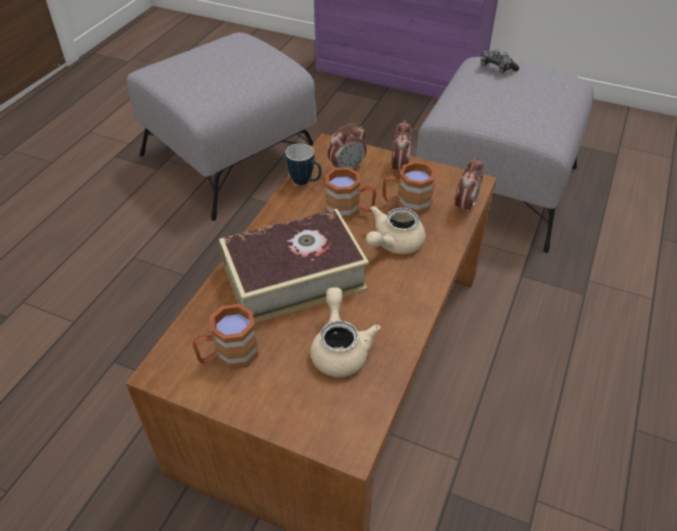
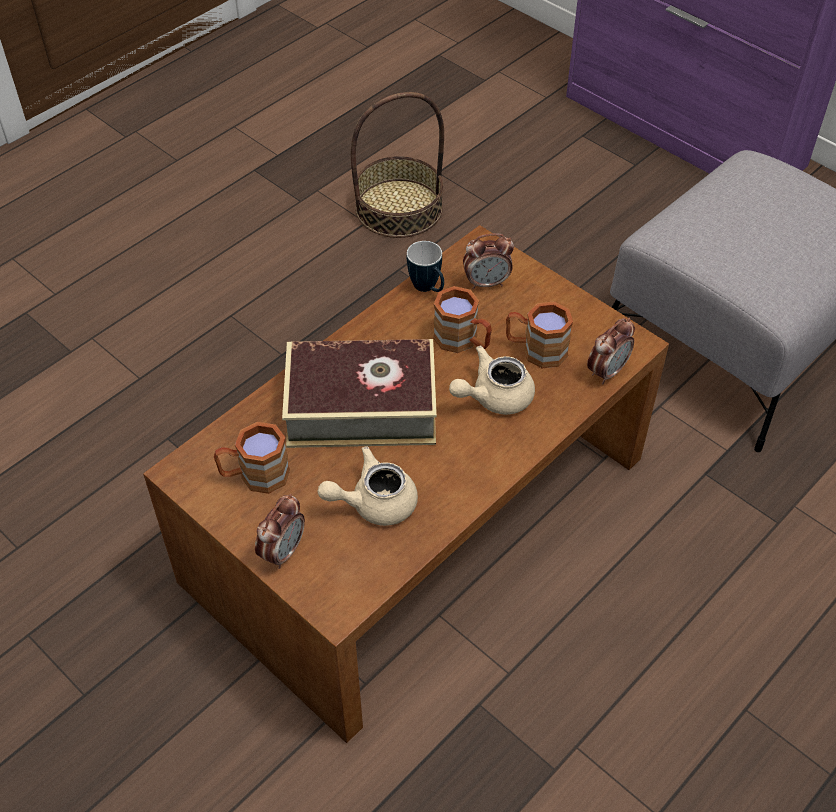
camera: 20 degrees right, 5 degrees up
grey ottoman [126,32,317,221] -> basket [351,92,444,238]
beige teapot [310,287,381,377] -> beige teapot turned 120 degrees counterclockwise [318,446,418,526]
alarm clock [392,120,412,173] -> alarm clock moved to [255,494,305,569]
game controller [481,49,519,73] -> none

